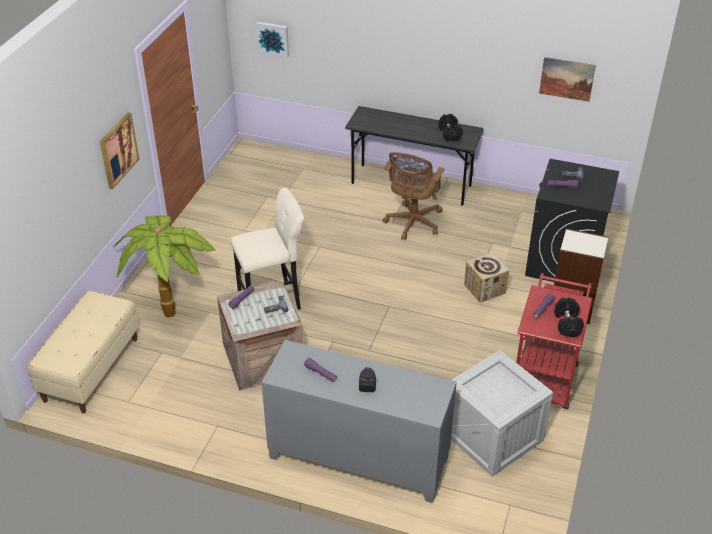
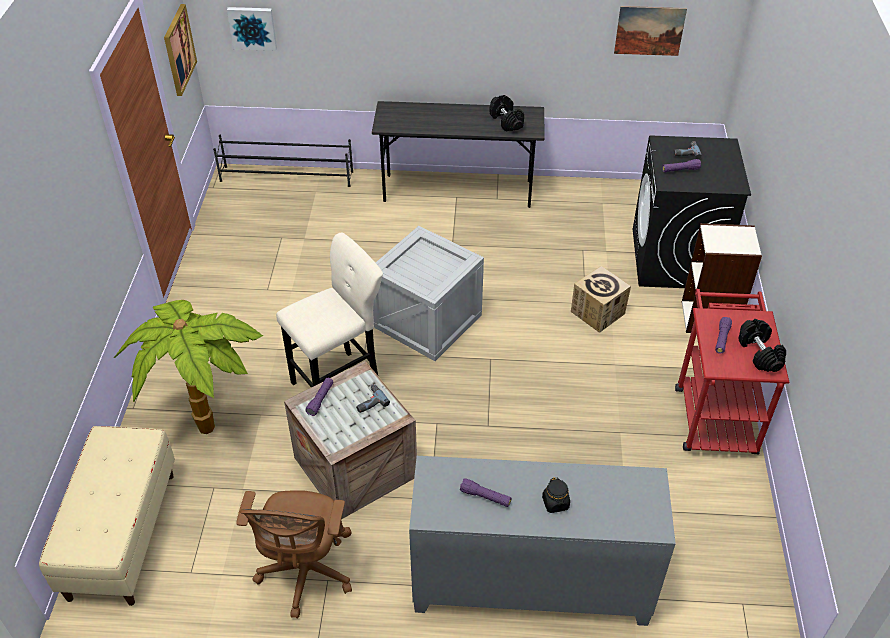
camera: 15 degrees left, 5 degrees up
picture [100,113,139,189] -> picture moved to [164,4,197,96]
brown office chair [383,152,445,240] -> brown office chair moved to [236,490,352,618]
crate [451,350,553,477] -> crate moved to [373,226,484,361]
none -> black shoe rack [213,135,353,187]

